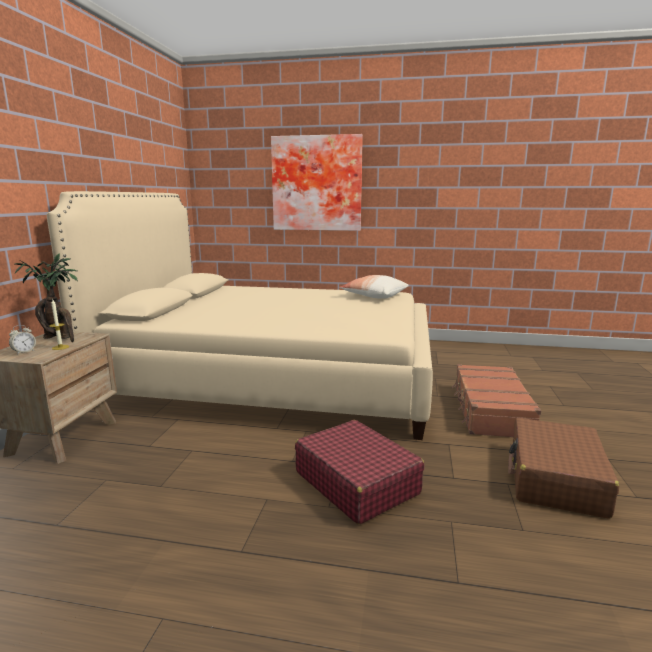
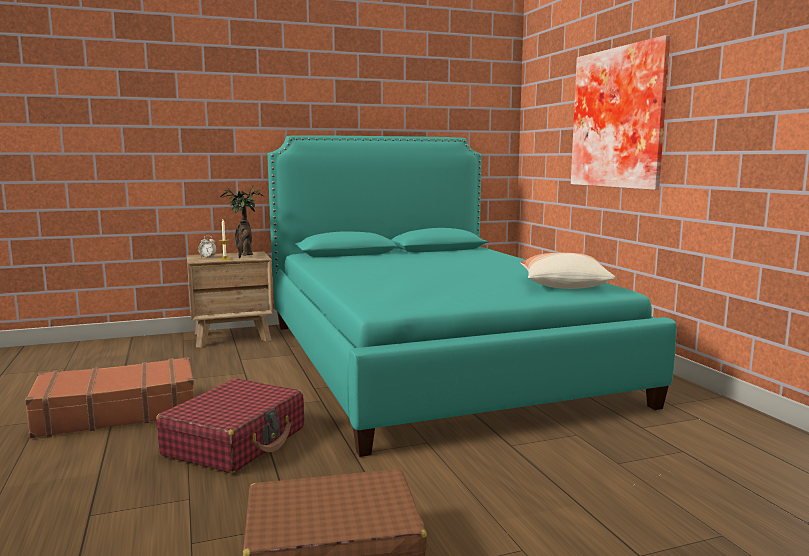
camera: 60 degrees right, 5 degrees down
beige bed [47,191,433,440] -> turquoise bed [267,135,677,457]
brown suitcase [452,364,542,437] -> brown suitcase moved to [25,357,194,438]

